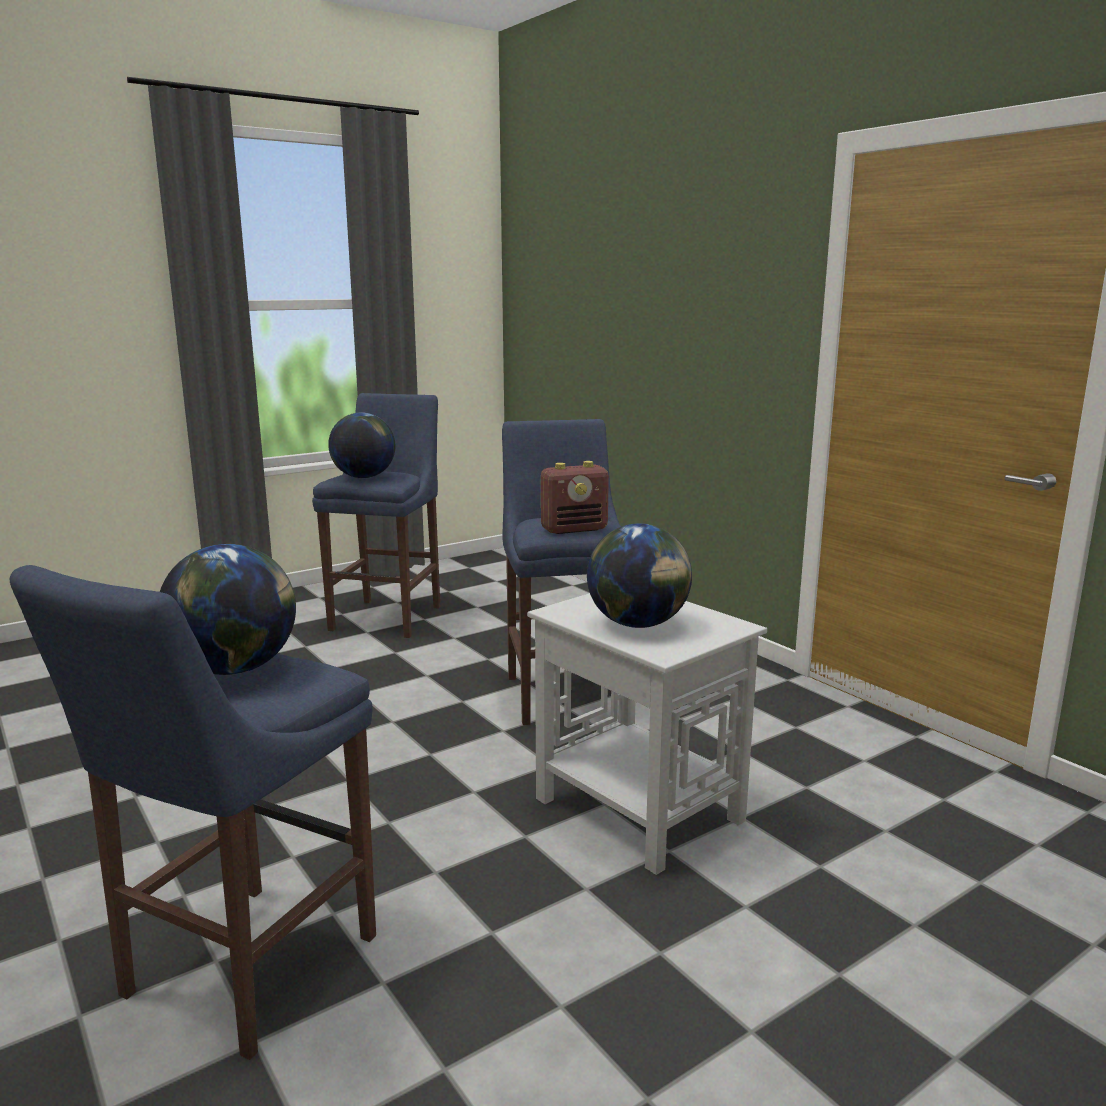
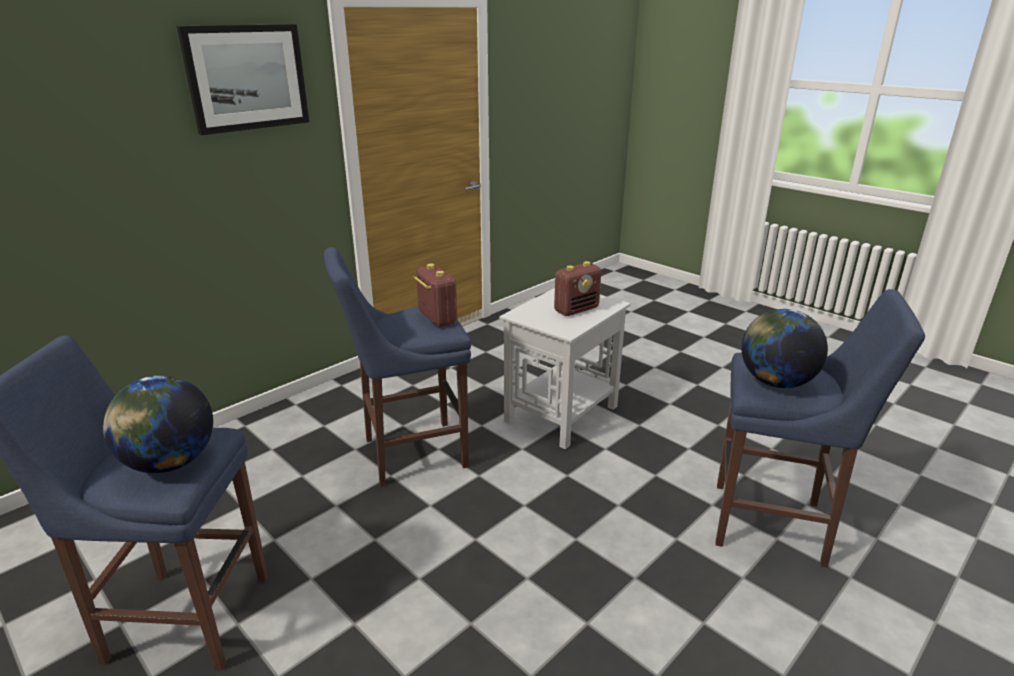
camera: 100 degrees left, 10 degrees up
globe [587,523,692,628] -> radio [554,261,601,316]
none -> picture [177,24,309,135]

